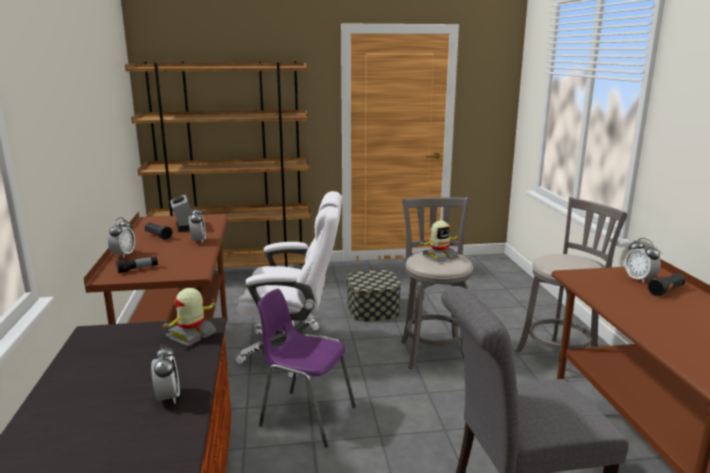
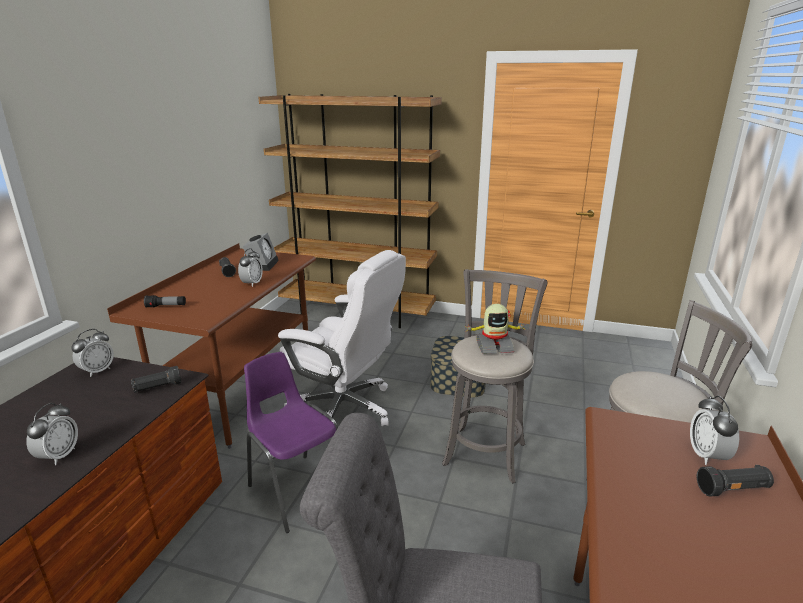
camera: 25 degrees right, 5 degrees up
alarm clock [108,217,135,258] -> alarm clock moved to [72,329,114,377]
toy robot [162,288,217,346] -> black flashlight [131,366,181,393]

